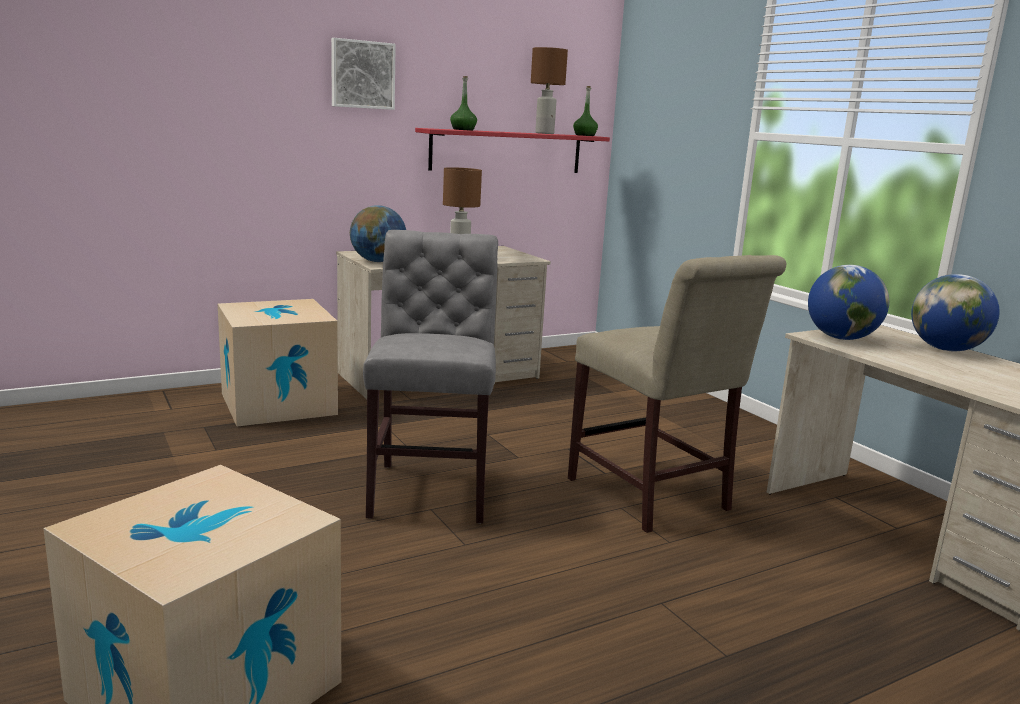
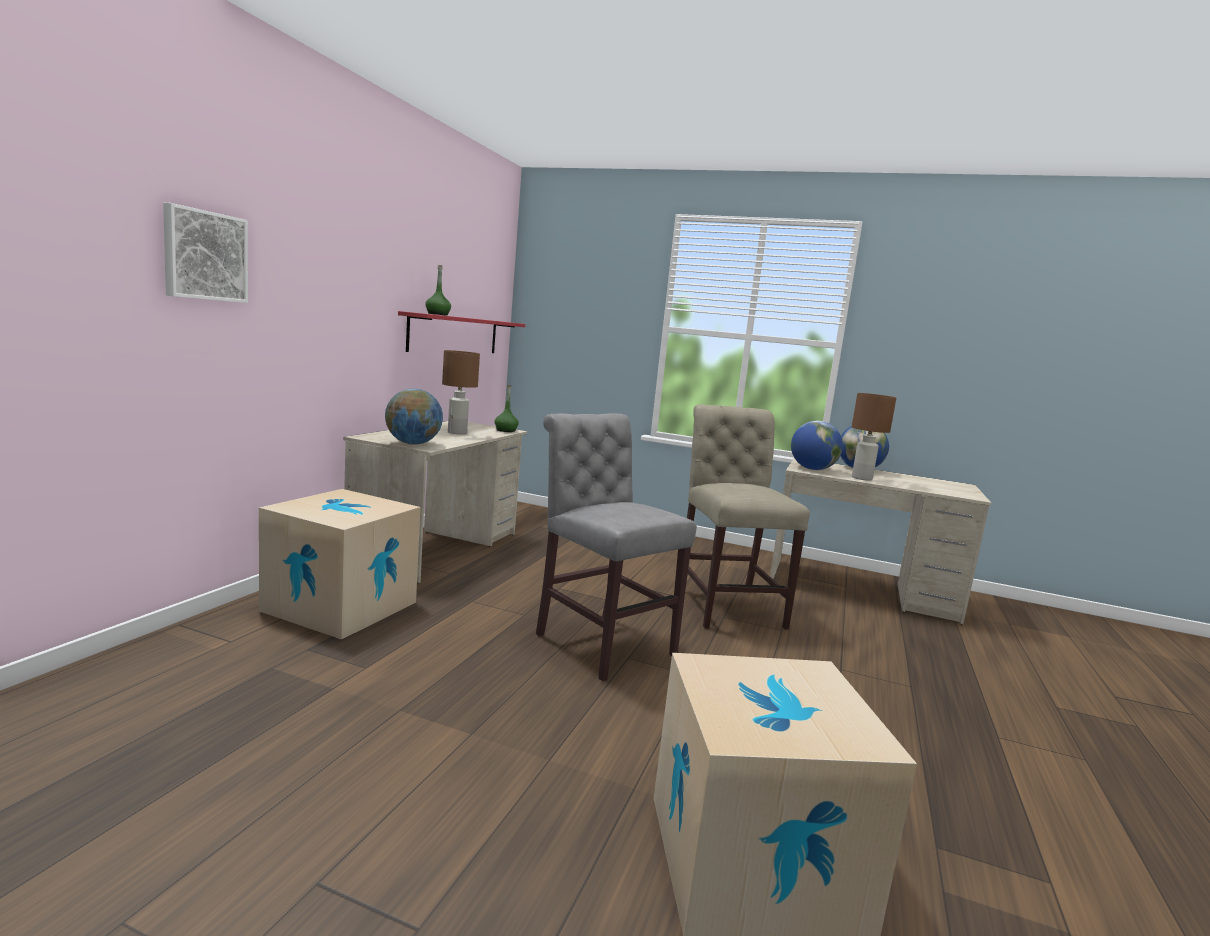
camera: 40 degrees left, 5 degrees down
picture [331,38,396,110] -> picture moved to [163,203,248,303]
brown table lamp [531,47,568,134] -> brown table lamp moved to [852,393,896,481]
beige chair [568,255,786,533] -> beige chair turned 120 degrees counterclockwise [687,404,810,630]
green bottle [573,86,598,136] -> green bottle moved to [495,385,519,432]

